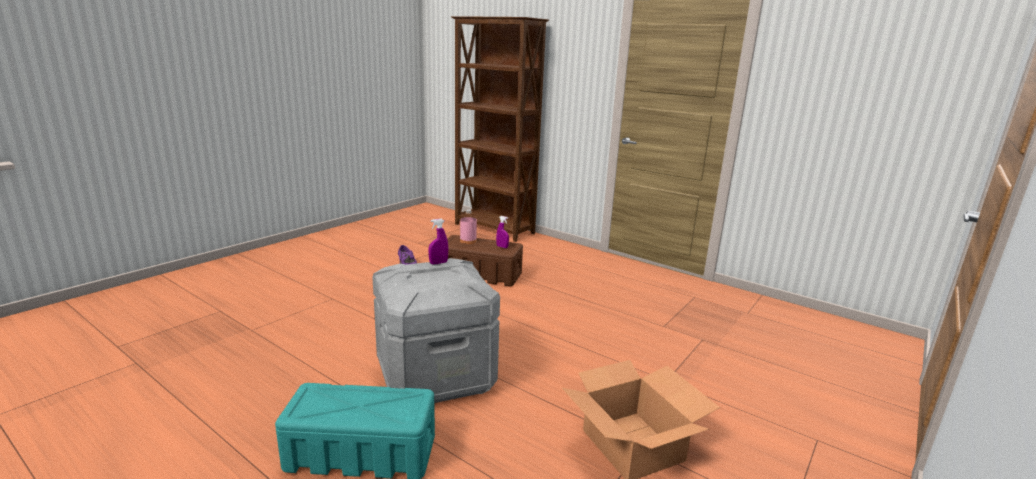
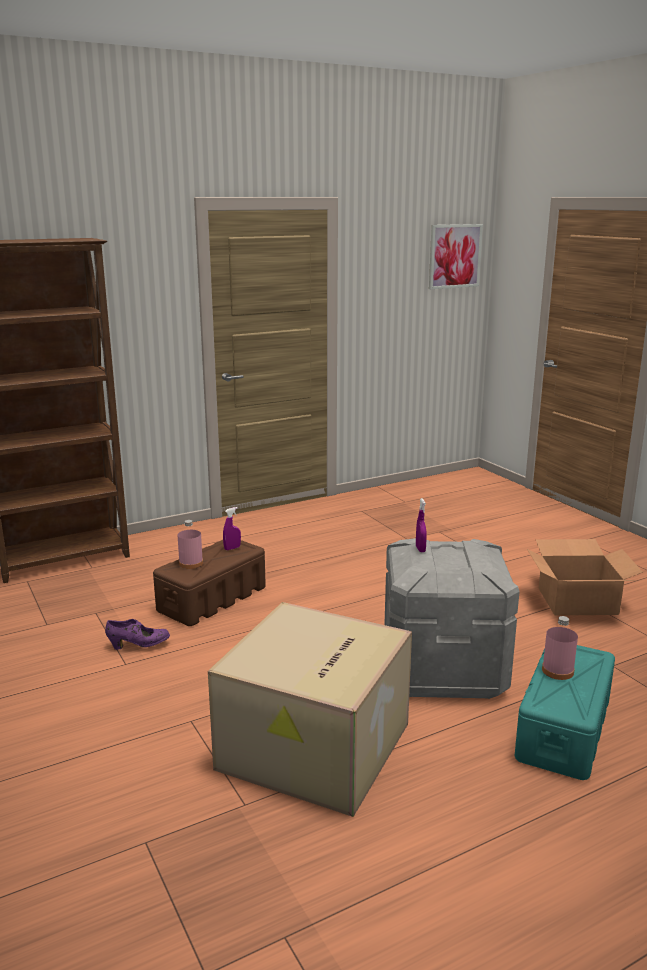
camera: 65 degrees left, 0 degrees up
none -> cardboard box [208,602,412,817]
none -> picture [429,224,483,289]
none -> pink bottle [542,616,578,680]

